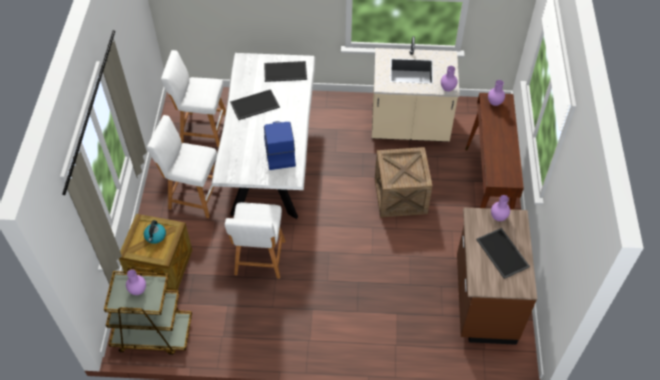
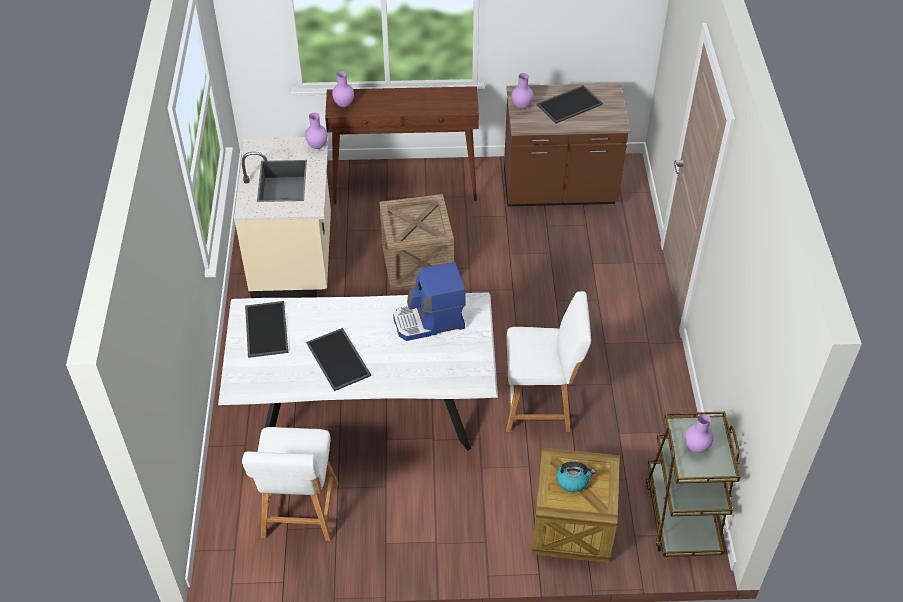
camera: 95 degrees left, 5 degrees down
white stool [147,115,217,218] -> none

